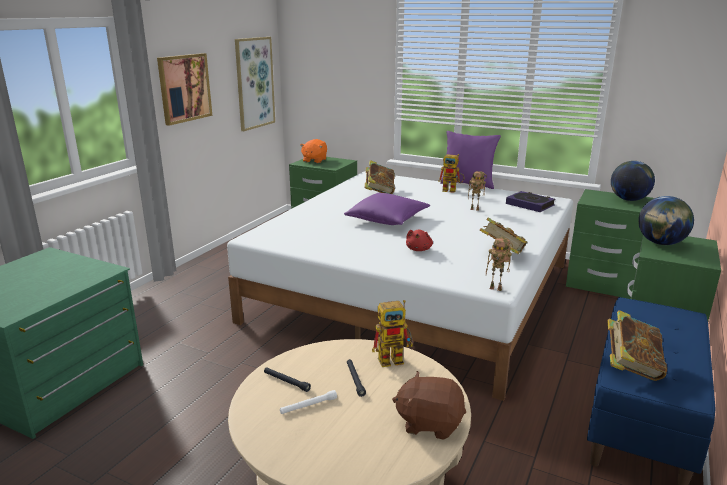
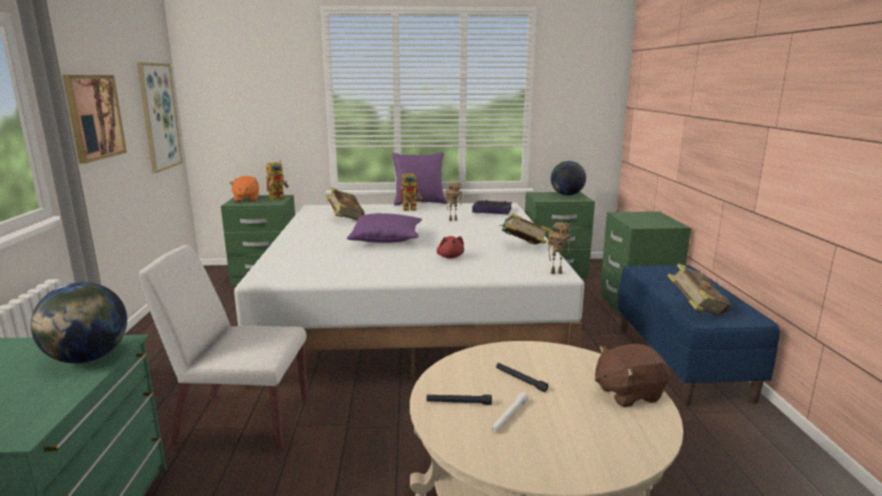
camera: 30 degrees left, 5 degrees down
toy robot [372,300,413,367] -> toy robot moved to [266,160,289,200]
globe [638,196,694,245] -> globe moved to [31,282,127,363]
none -> white chair [138,245,308,451]

